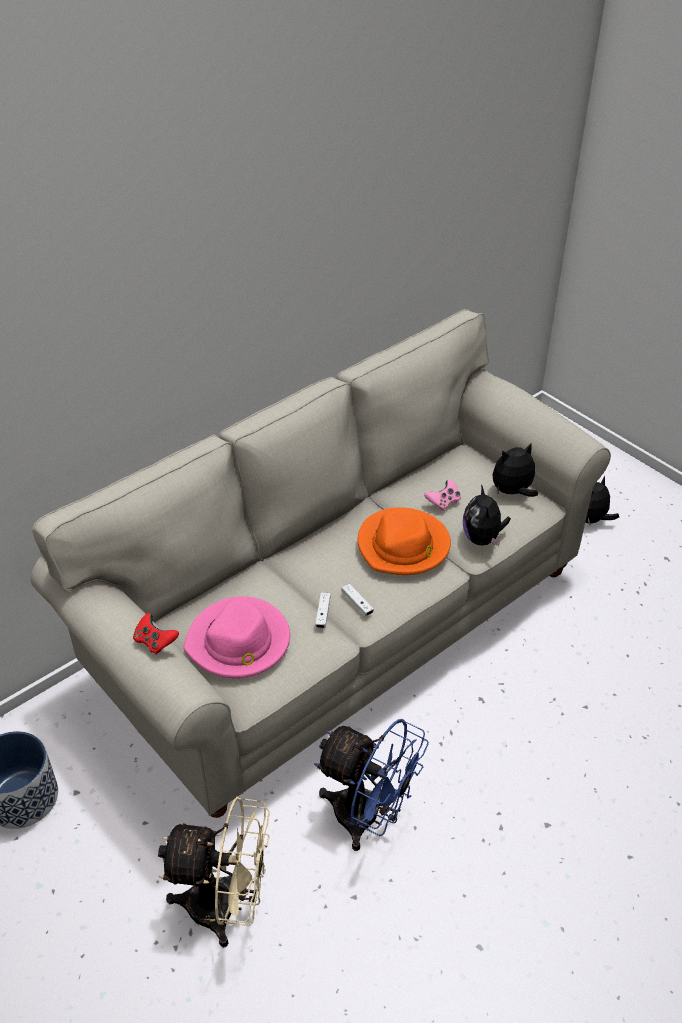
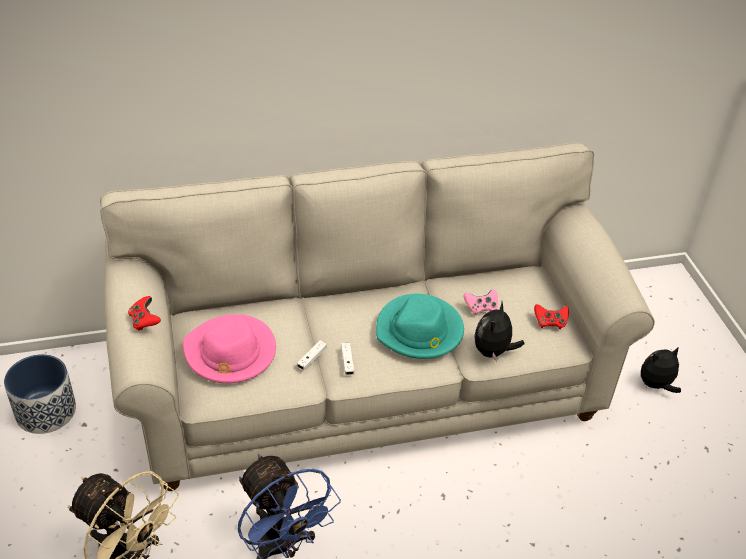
camera: 25 degrees right, 0 degrees up
orange hat [358,507,451,575] -> turquoise hat [376,294,464,359]
plush toy [492,442,538,497] -> red game controller [534,304,569,329]

